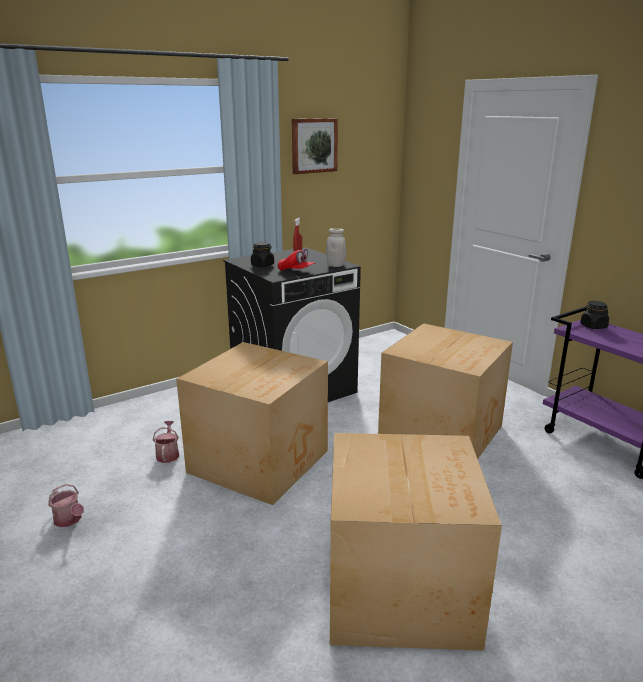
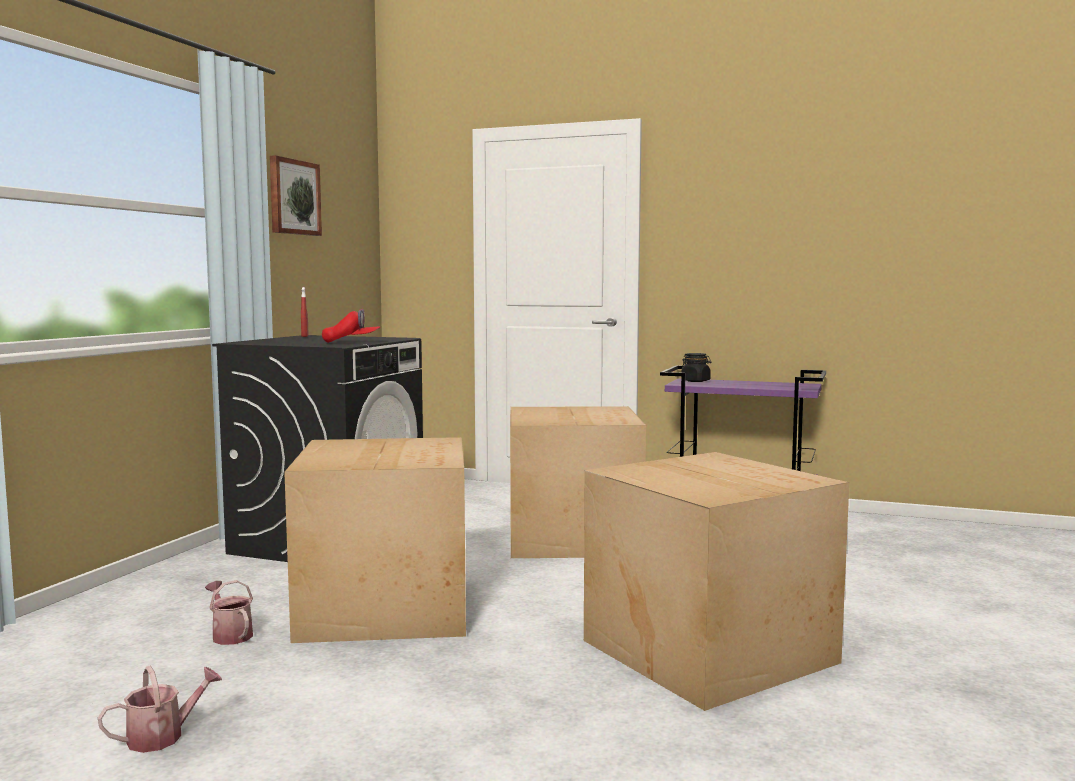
camera: 35 degrees left, 15 degrees down
watering can [48,484,84,527] -> watering can turned 45 degrees counterclockwise [98,666,222,753]
black jar [251,242,274,267] -> none
white jar [326,228,346,267] -> none

